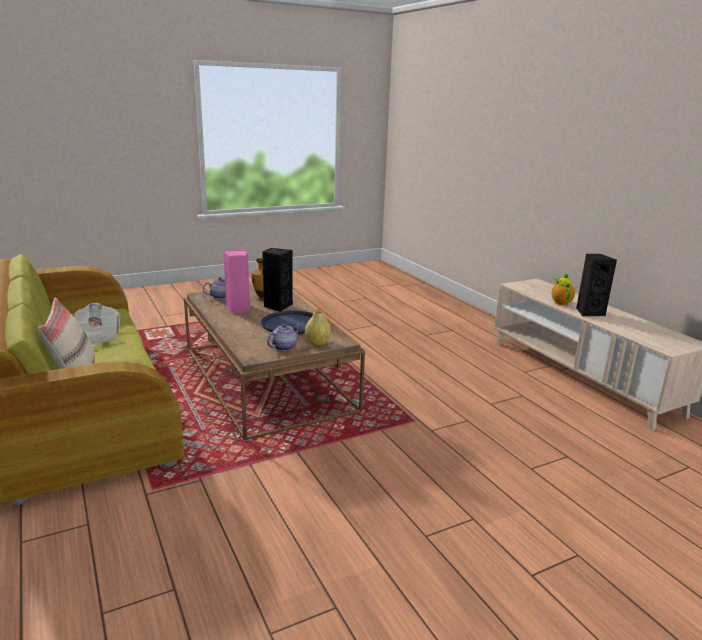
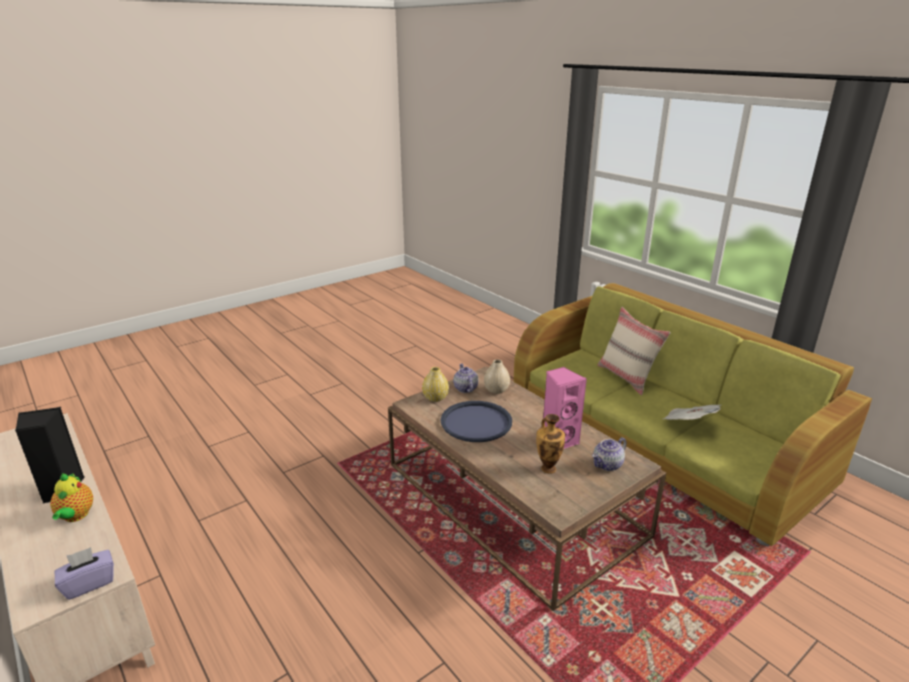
camera: 170 degrees right, 5 degrees up
black speaker [262,248,293,312] -> none
teapot [267,324,300,351] -> teapot turned 135 degrees clockwise [453,364,478,393]
none -> purple tissue box [55,547,114,600]
none -> beige vase [484,359,510,394]

